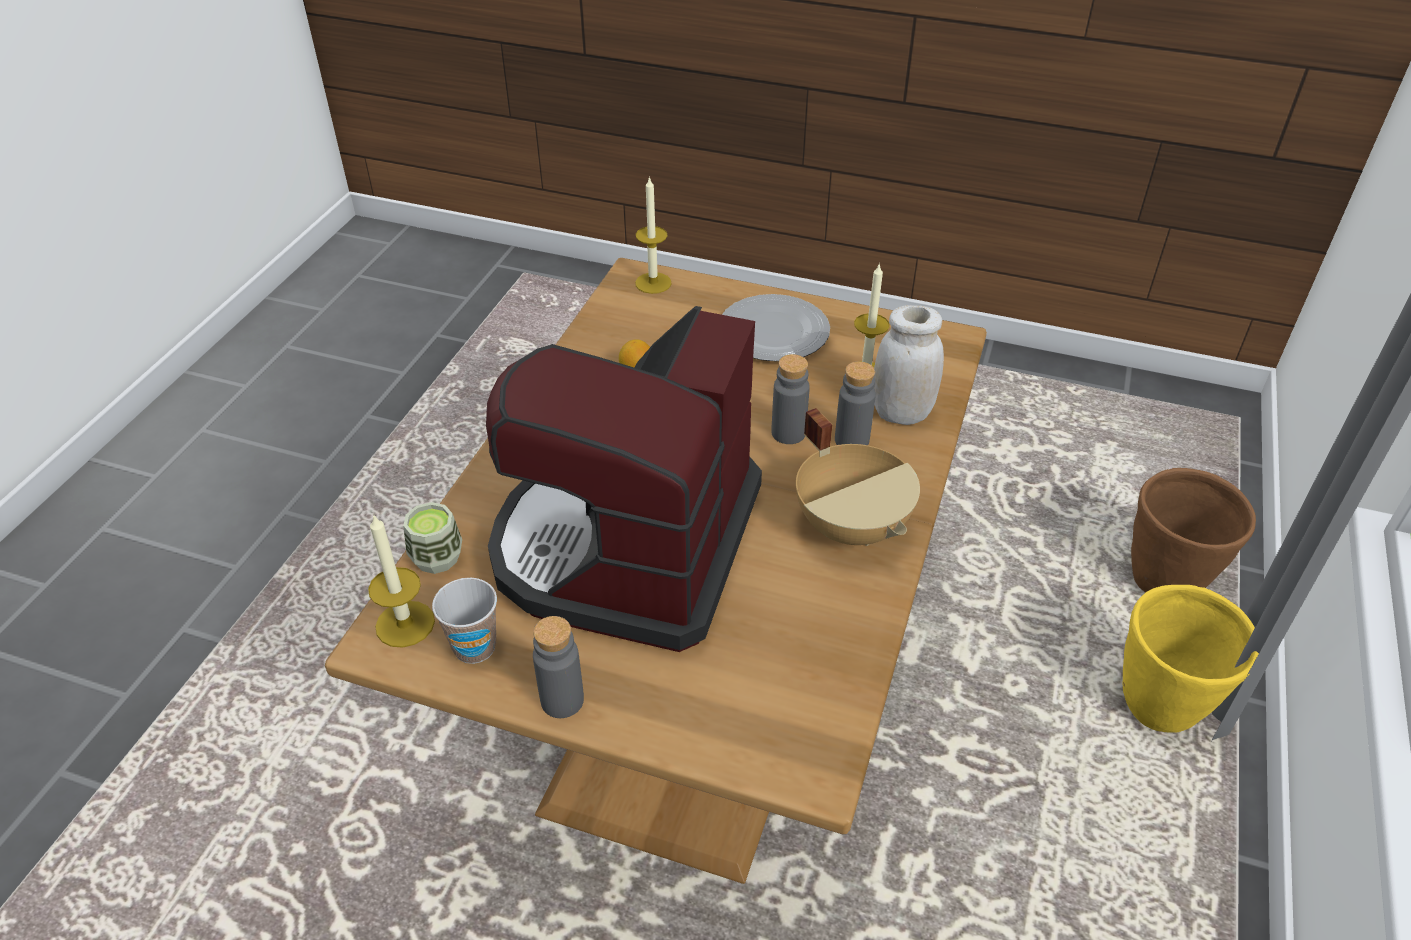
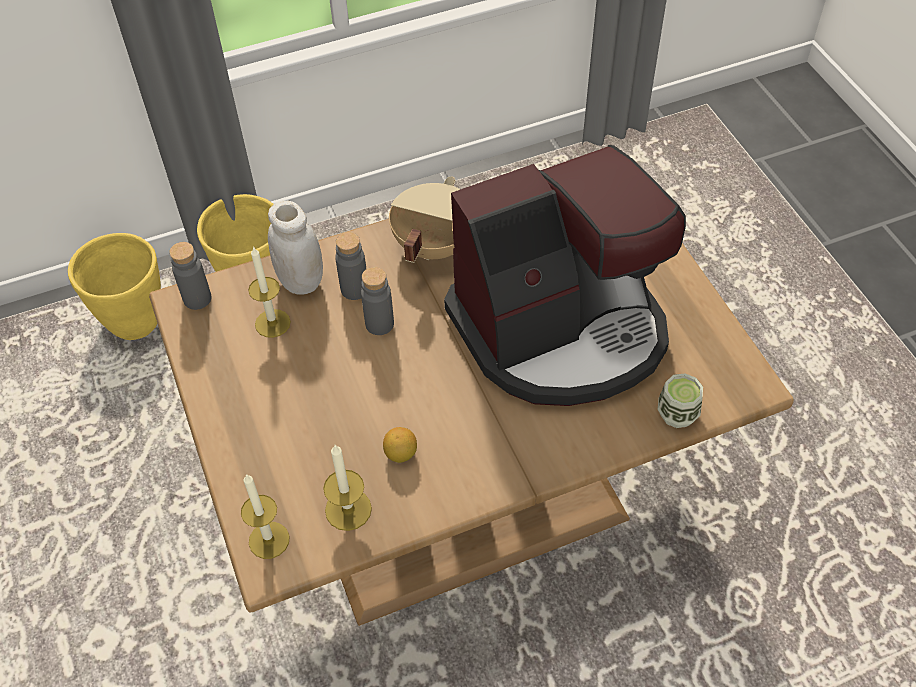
camera: 130 degrees left, 10 degrees up
candle [368,514,435,648] -> candle moved to [323,445,372,531]
cup [432,578,497,664] -> none
grey bottle [533,616,584,718] -> grey bottle moved to [169,242,212,310]
plate [722,294,830,362] -> none
brown planter [1131,468,1256,592] -> yellow planter [68,233,161,340]

